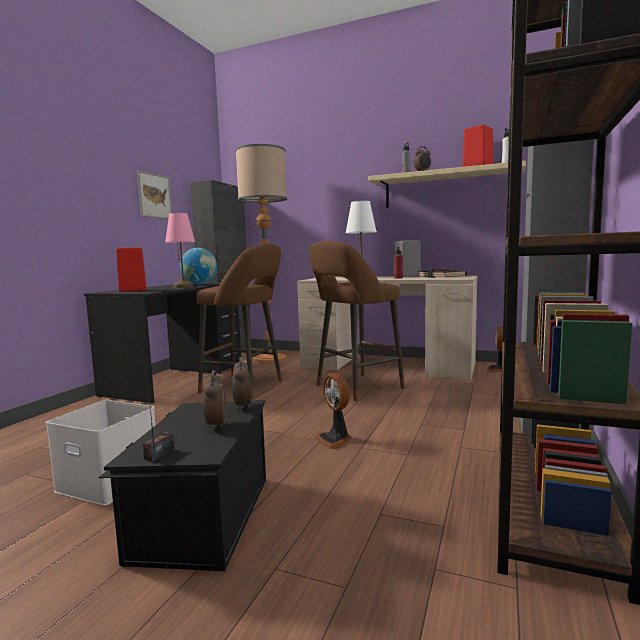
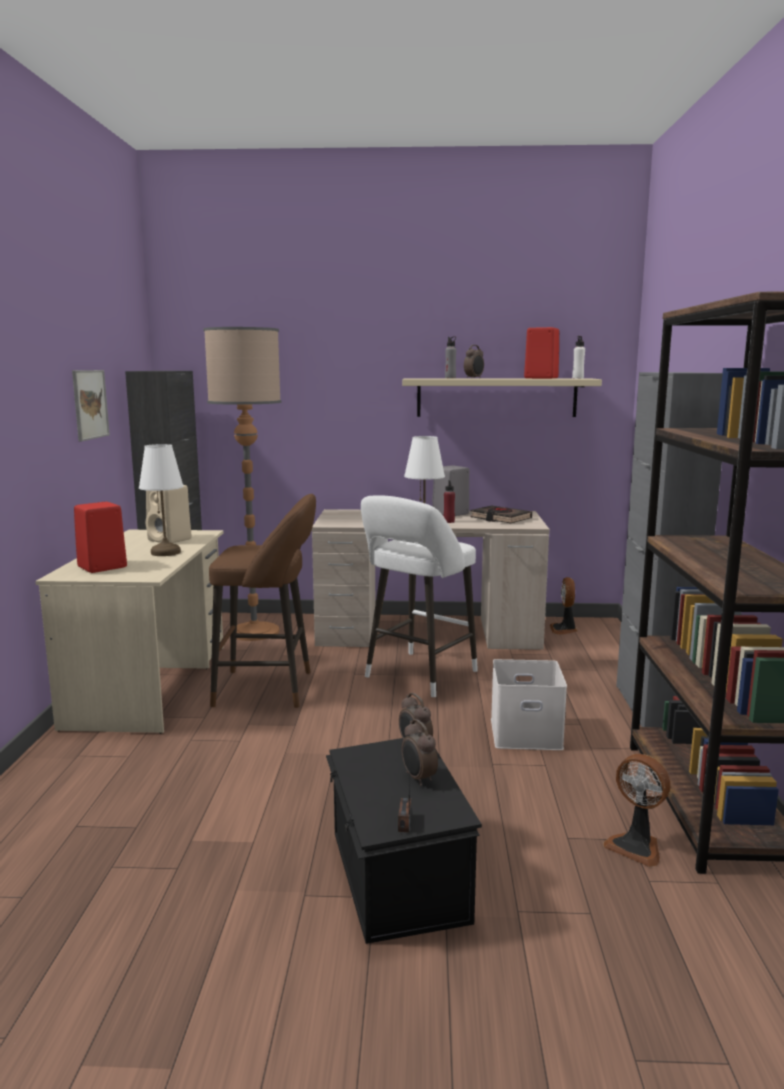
camera: 20 degrees left, 5 degrees up
white storage box [46,400,155,506] -> white storage box moved to [491,659,567,750]
black desk [84,283,241,404] -> beige desk [35,530,224,734]
pink table lamp [165,213,195,288] -> white table lamp [139,444,184,556]
globe [180,248,217,285] -> beige speaker [146,485,192,543]
brown stool [309,241,405,401] -> white stool [361,495,478,697]
fan [314,373,352,449] -> fan moved to [603,754,670,867]

